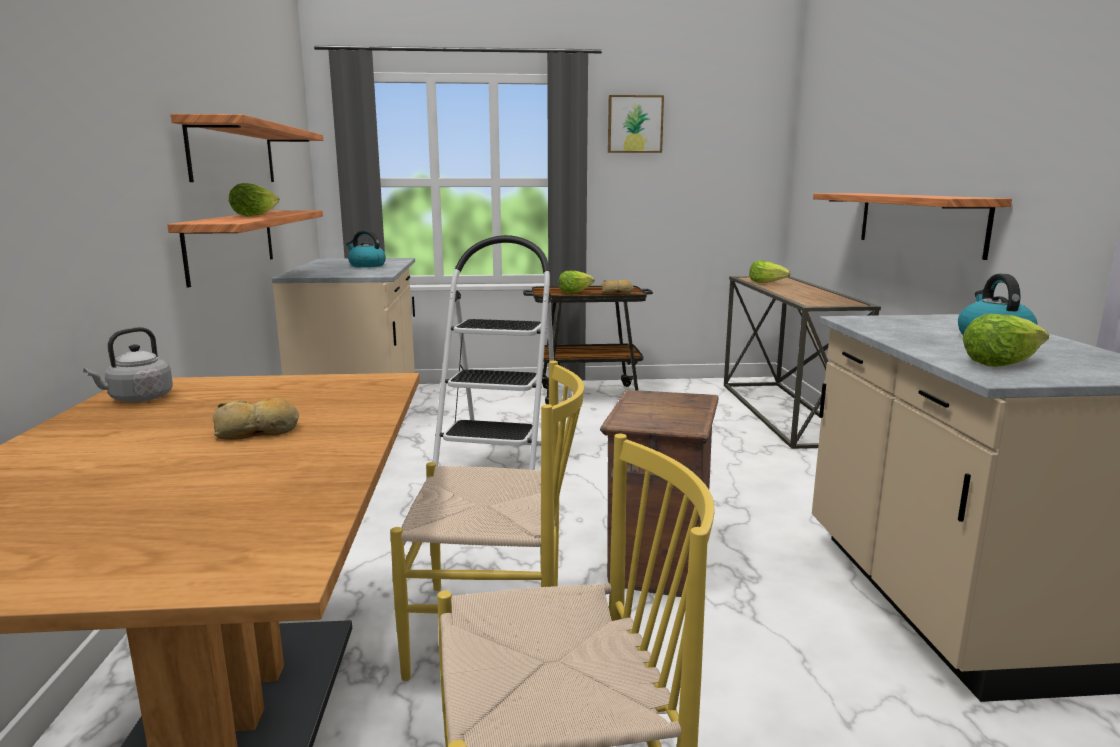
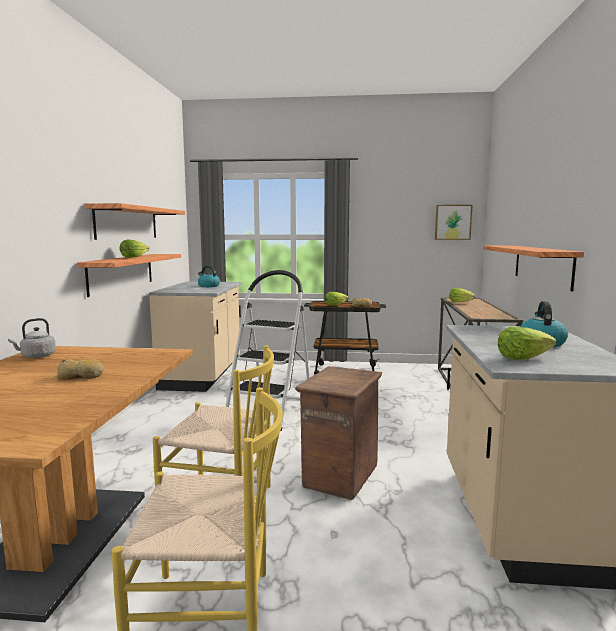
camera: 10 degrees right, 5 degrees down
picture [608,95,664,153] -> picture moved to [435,205,473,240]

